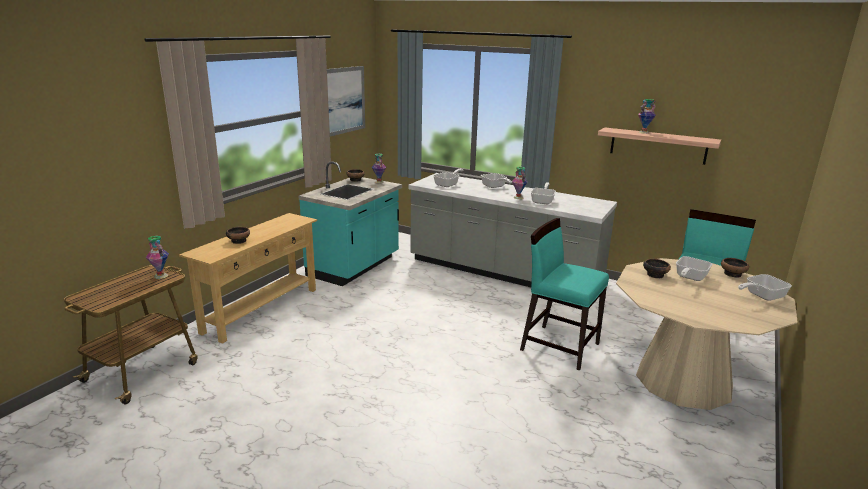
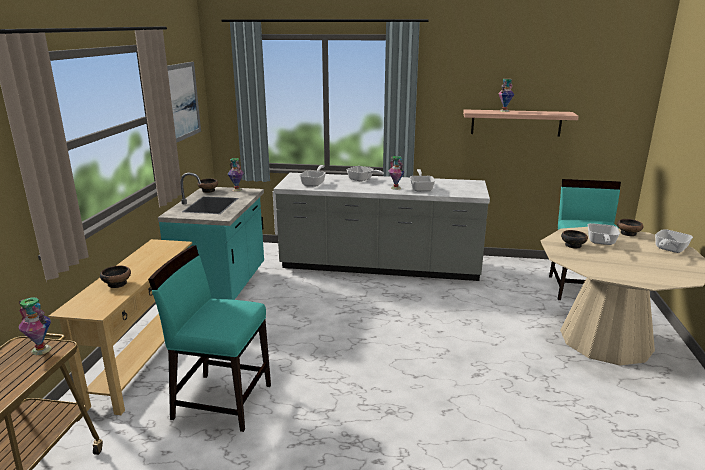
camera: 20 degrees left, 0 degrees up
turquoise chair [520,218,609,371] -> turquoise chair moved to [148,245,271,432]

